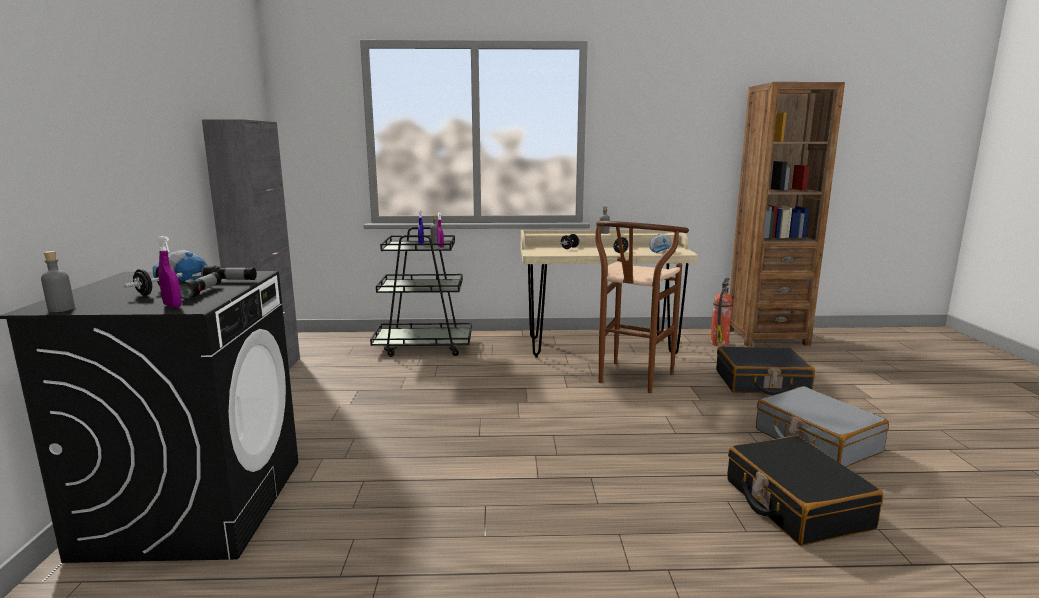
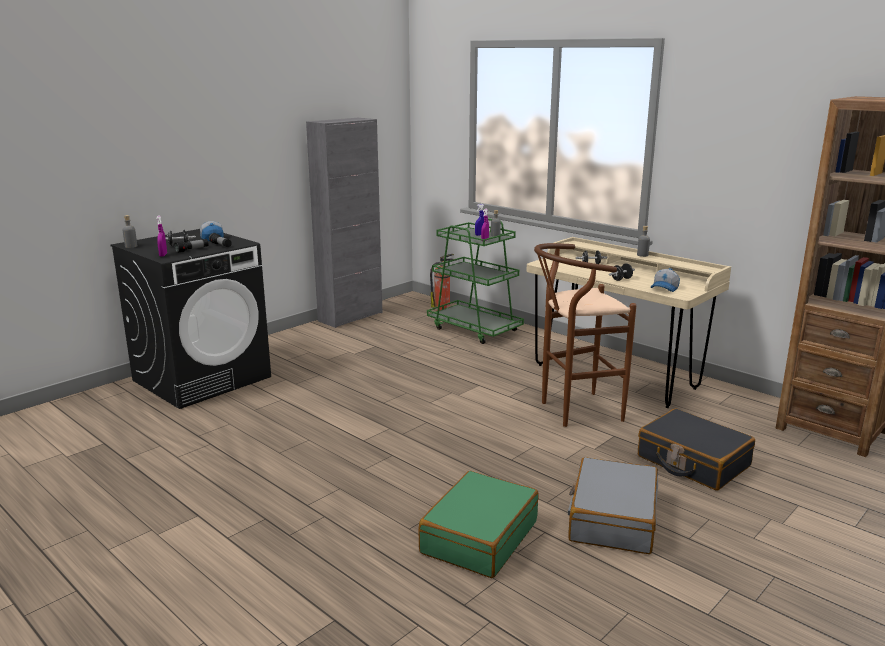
camera: 45 degrees right, 5 degrees up
black cart [370,227,472,357] -> green cart [427,218,524,344]
fire extinguisher [710,278,733,346] -> fire extinguisher moved to [430,254,456,311]
black suitcase [727,435,884,546] -> green suitcase [418,471,538,578]

